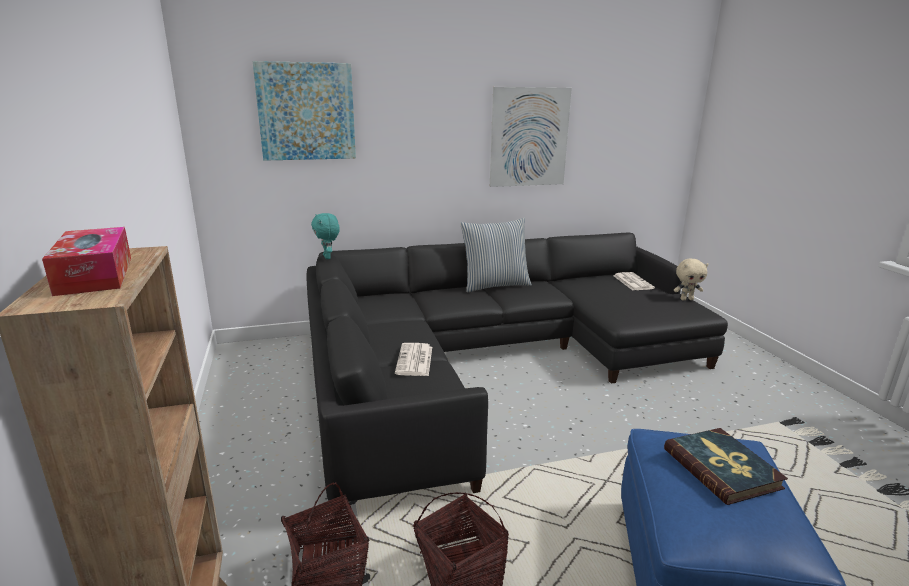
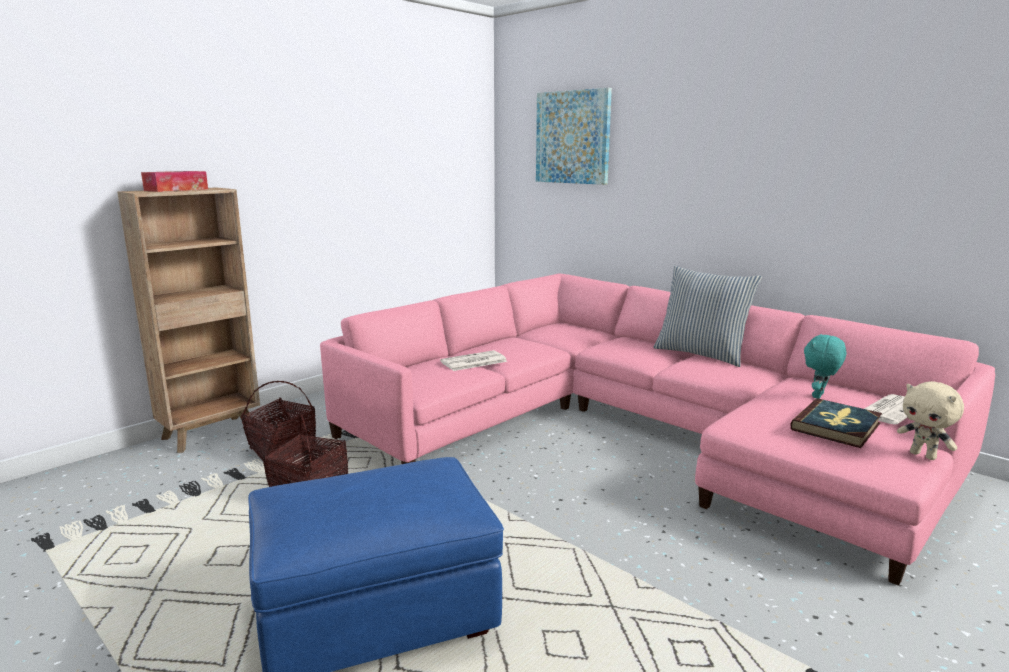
camera: 60 degrees right, 5 degrees down
black sofa [307,232,728,519] -> pink sofa [320,273,995,586]
turquoise plush toy [311,213,340,259] -> turquoise plush toy moved to [804,334,846,399]
picture [490,87,572,187] -> none
book [664,428,788,505] -> book moved to [790,399,882,448]

